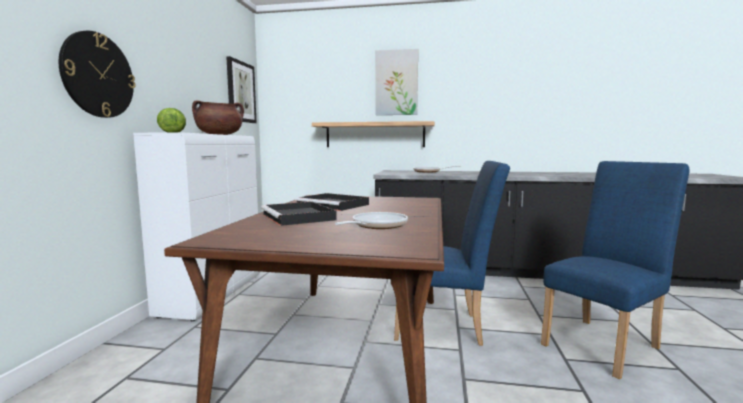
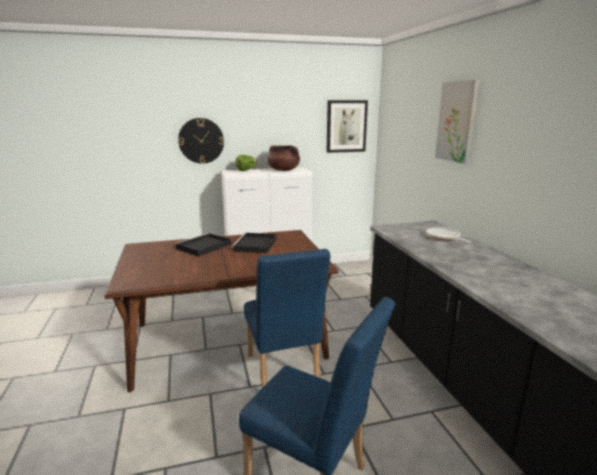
camera: 65 degrees right, 10 degrees up
shelf [312,121,435,147] -> none
frying pan [335,212,408,229] -> none

